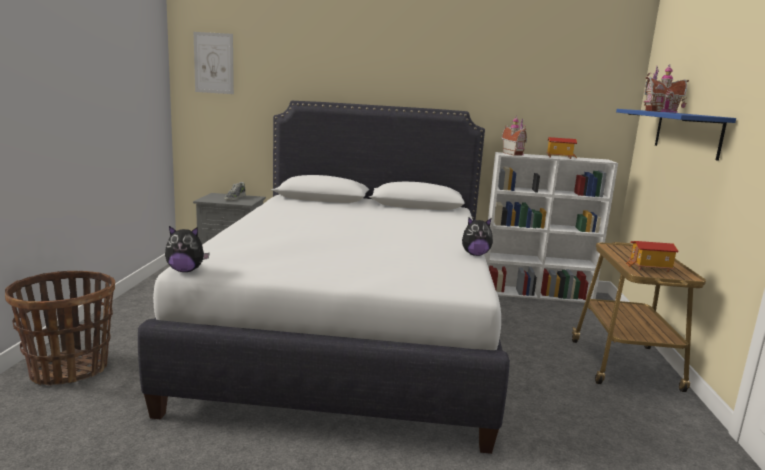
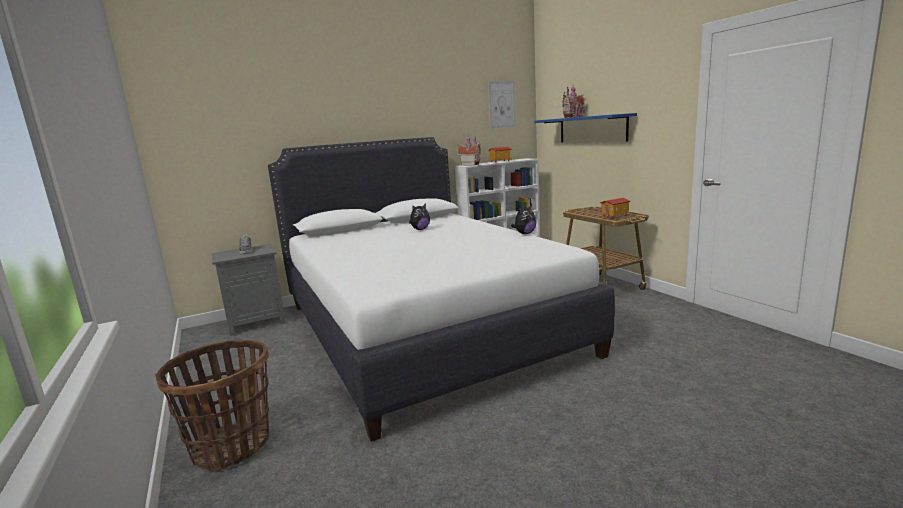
camera: 30 degrees left, 0 degrees up
plush toy [165,226,210,272] -> plush toy moved to [409,203,430,230]
picture [194,32,234,94] -> picture moved to [488,81,516,128]

